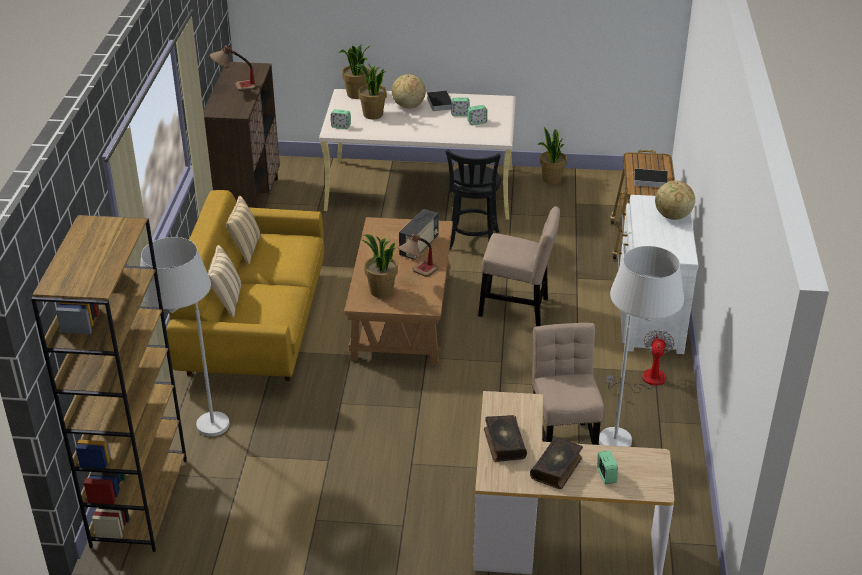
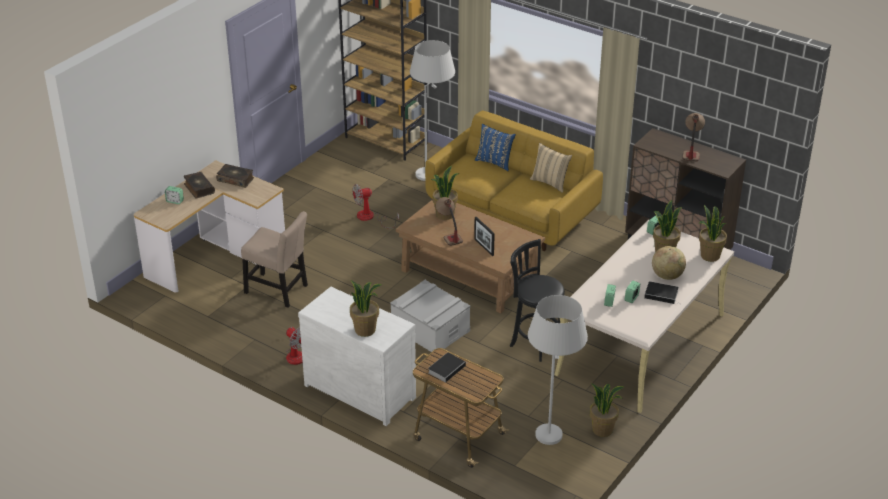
camera: 120 degrees right, 0 degrees up
beige pillow [208,245,242,318] -> blue pillow [475,124,516,171]
radio [399,209,439,260] -> picture frame [474,217,495,256]
beige chair [478,206,560,326] -> grey storage box [390,280,470,352]
white floor lamp [599,246,684,447] -> white floor lamp moved to [528,295,588,445]
globe [655,180,695,220] -> potted plant [350,280,382,337]
none -> fan [352,184,399,228]

